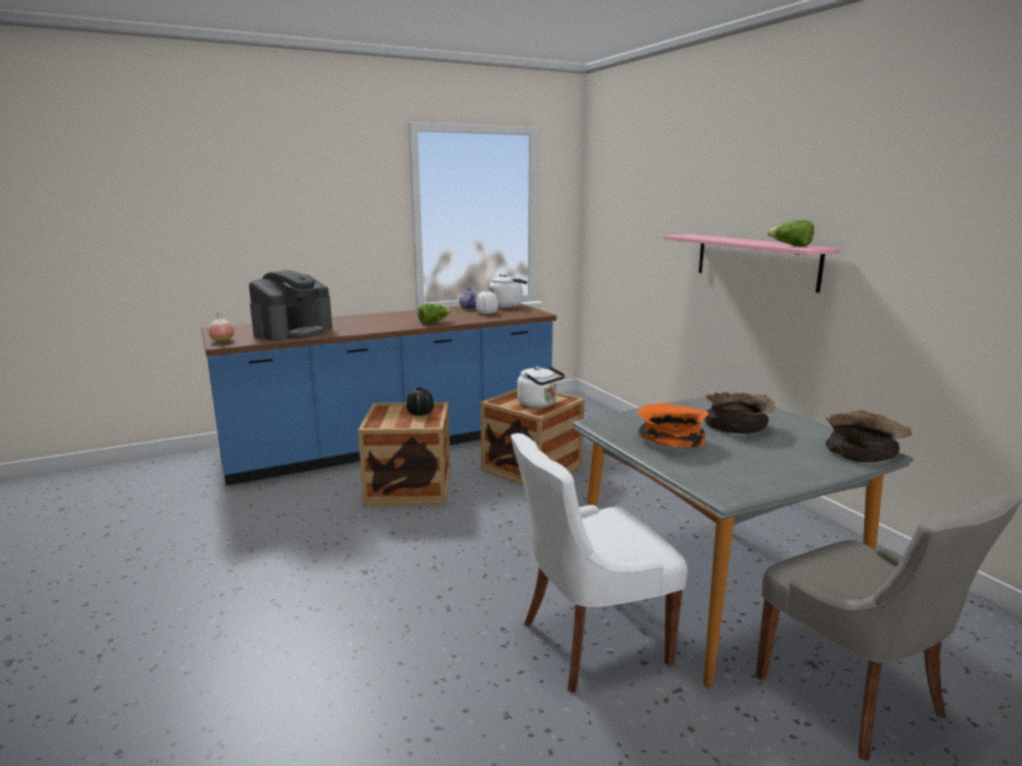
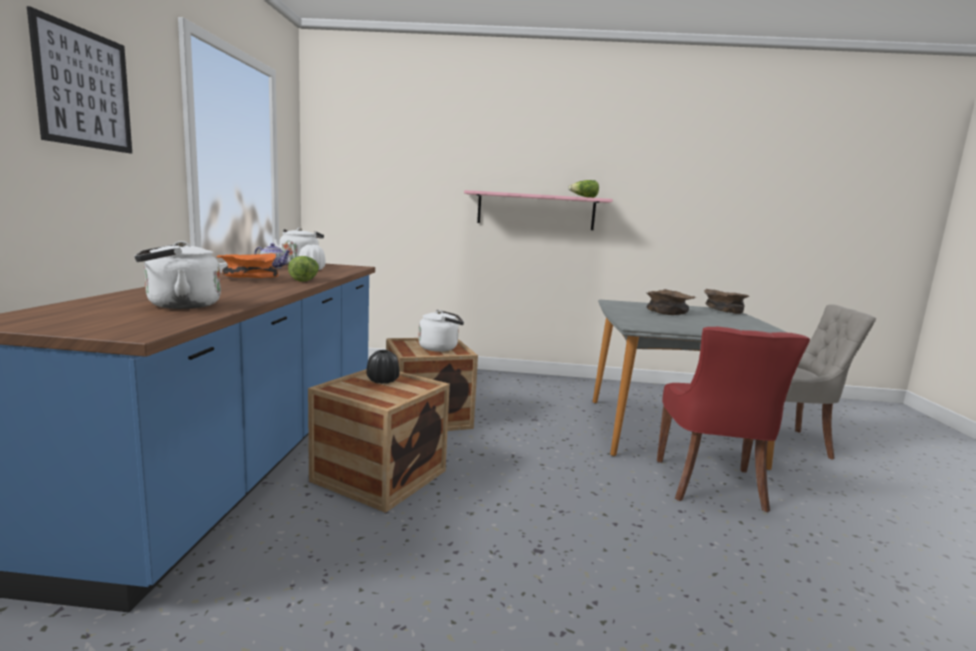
camera: 60 degrees left, 5 degrees down
vase [209,311,234,342] -> none
coffee machine [249,270,332,341] -> white kettle [135,241,221,309]
white chair [511,433,688,693] -> red chair [657,327,810,512]
orange bowl [636,403,709,448] -> orange bowl moved to [216,253,278,278]
none -> picture [27,6,132,154]

